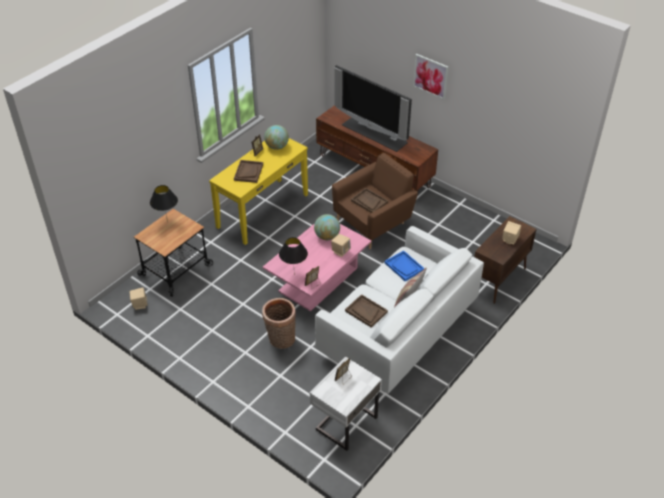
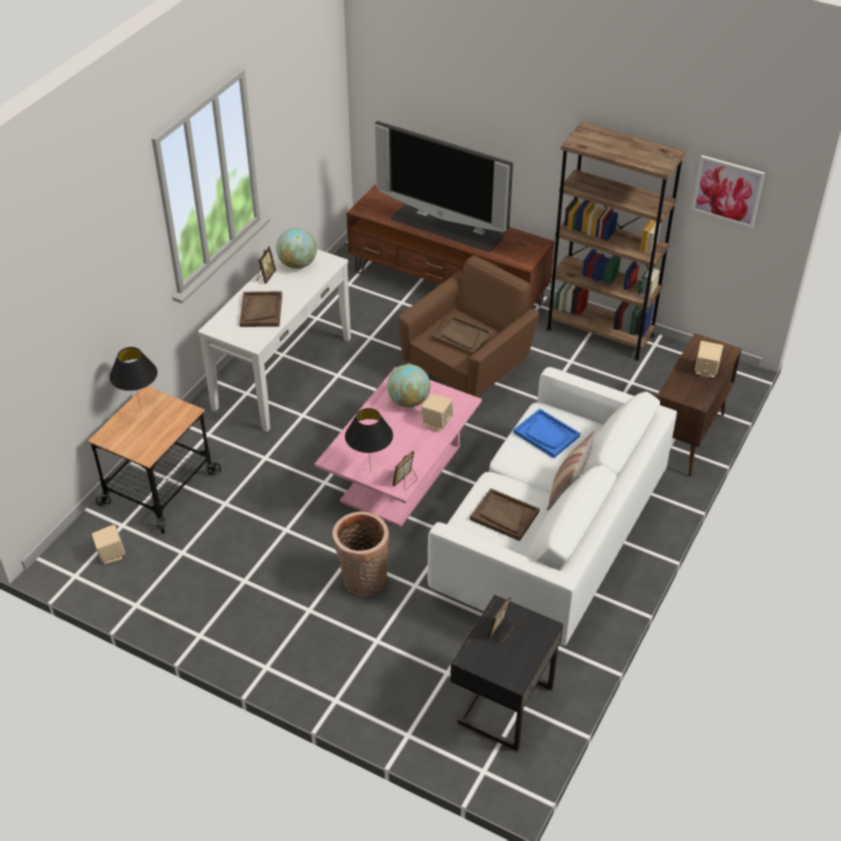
camera: 10 degrees left, 0 degrees up
yellow console table [209,138,308,245] -> white console table [198,249,351,432]
white nightstand [310,357,382,451] -> black nightstand [450,595,563,751]
picture [413,54,449,100] -> picture moved to [691,155,765,228]
none -> brown bookcase [546,122,686,361]

